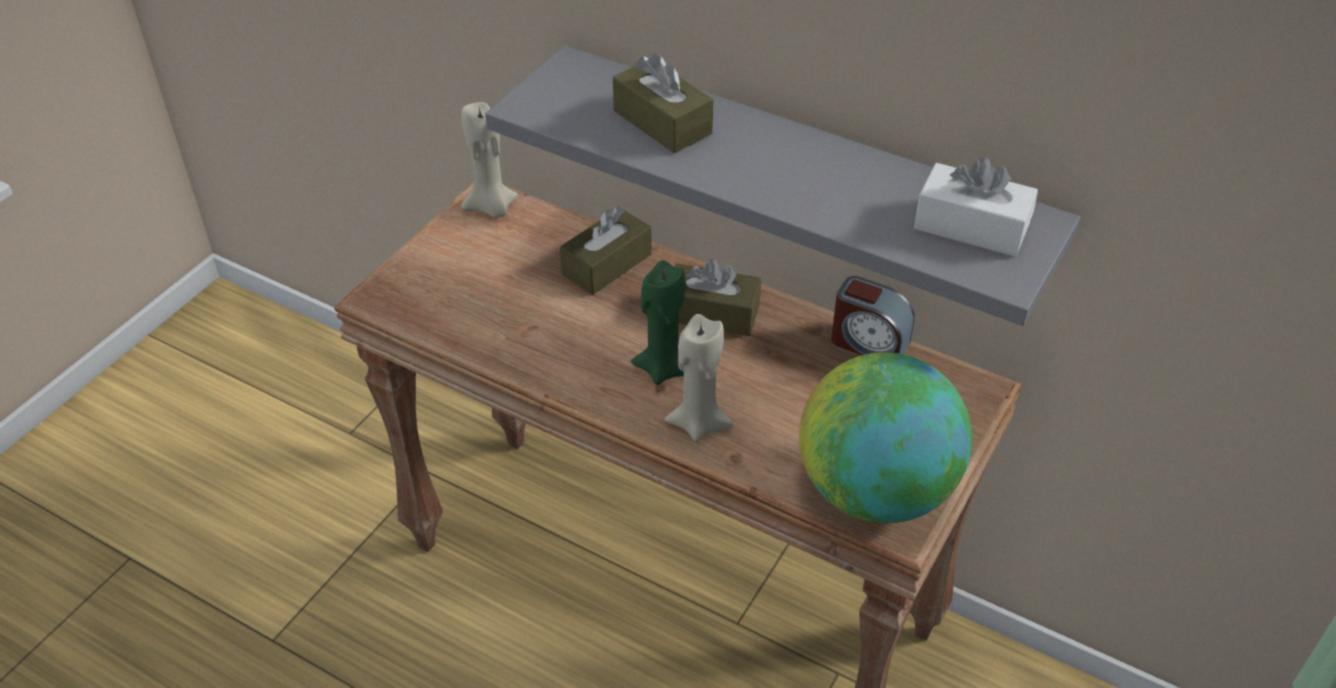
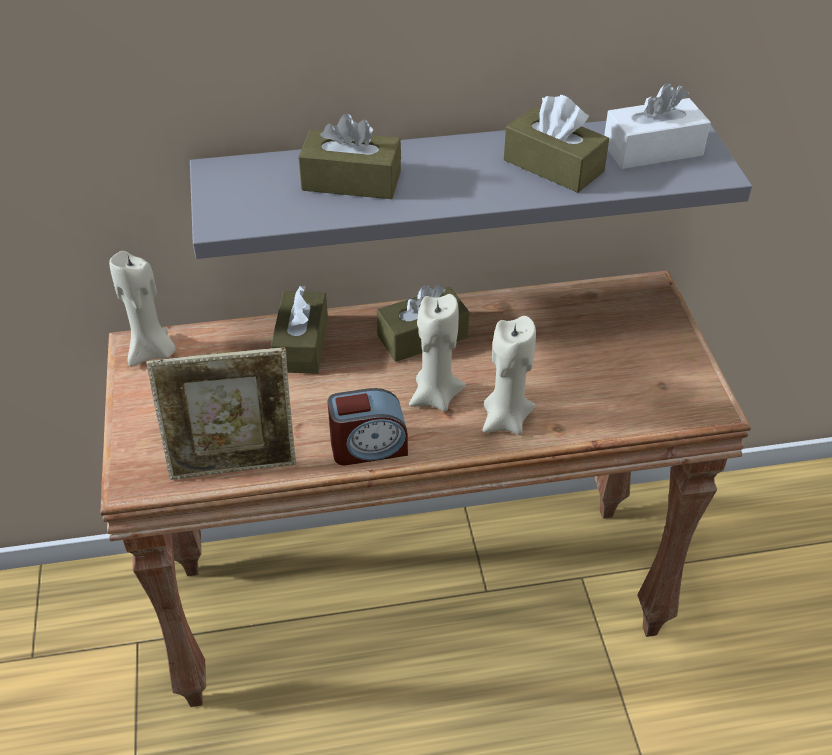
camera: 40 degrees left, 0 degrees up
green candle [631,260,685,385] -> beige candle [409,294,466,412]
globe [799,352,972,523] -> none
alarm clock [831,276,914,355] -> alarm clock moved to [327,388,408,466]
none -> picture frame [146,347,296,480]
none -> brown tissue box [504,95,609,193]

